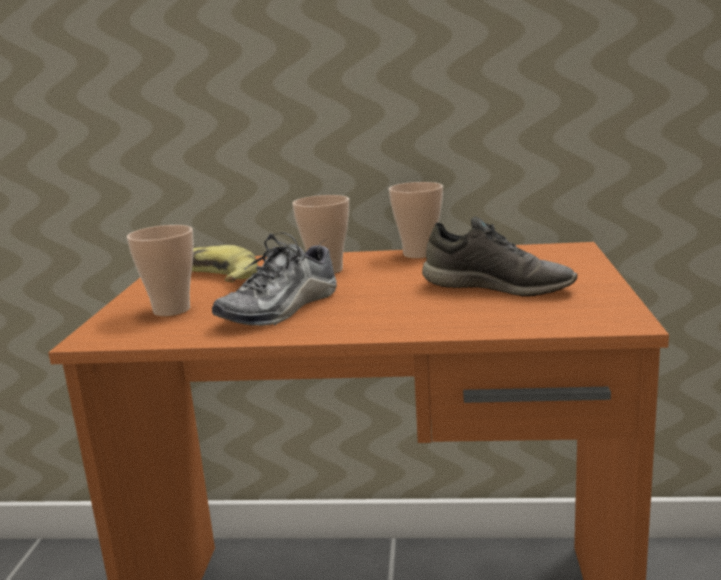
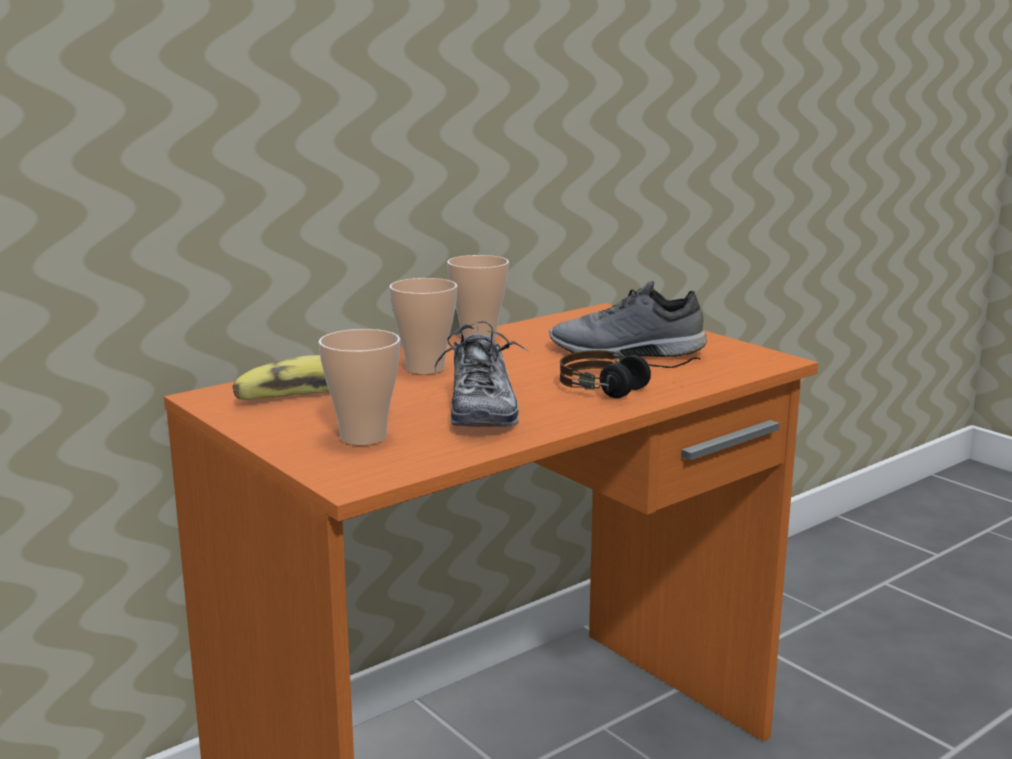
camera: 45 degrees left, 0 degrees up
grey shoe [422,217,577,296] -> grey shoe turned 150 degrees counterclockwise [549,281,707,359]
none -> headphones [560,350,700,398]

